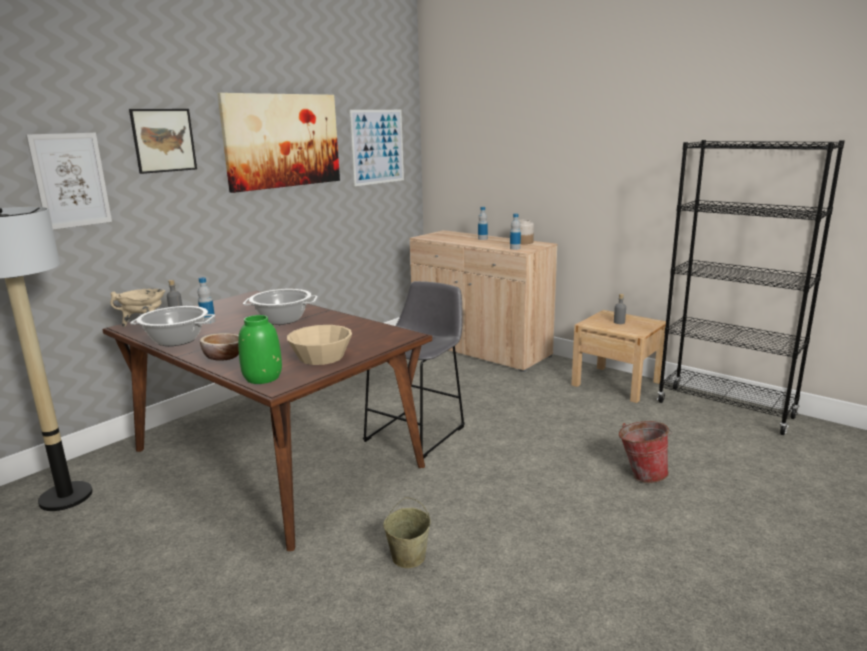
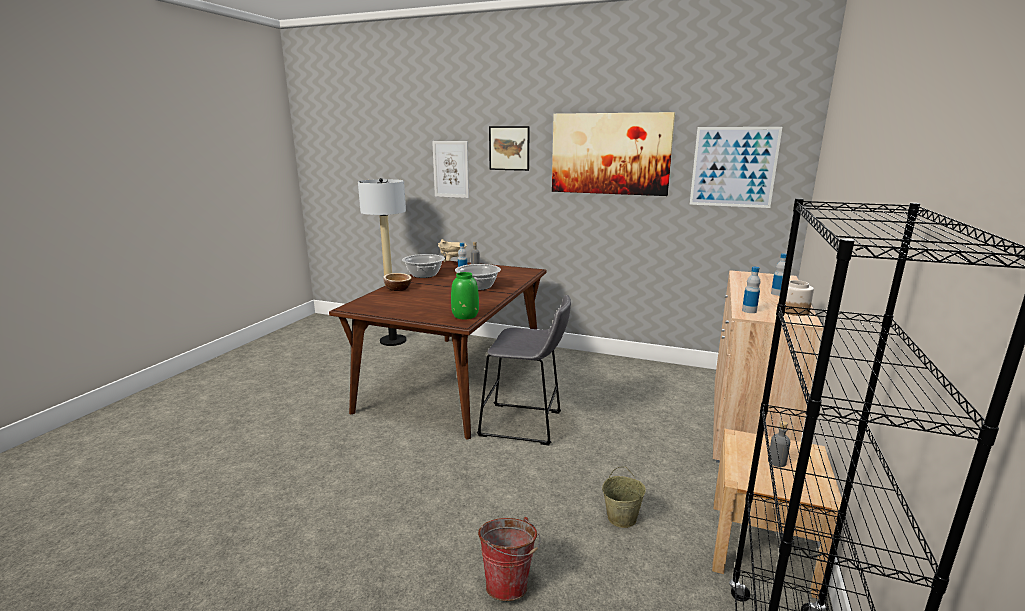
camera: 70 degrees right, 0 degrees up
green vase [238,315,282,384] -> green vase moved to [451,272,479,319]
beige bowl [287,325,352,365] -> none
beige bucket [383,497,431,568] -> beige bucket moved to [602,467,646,528]

